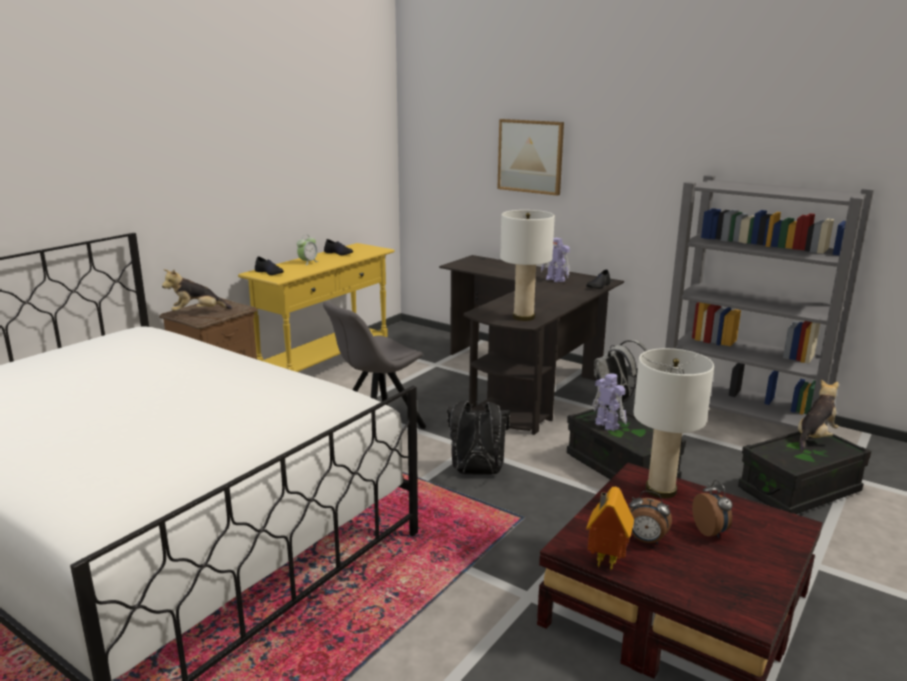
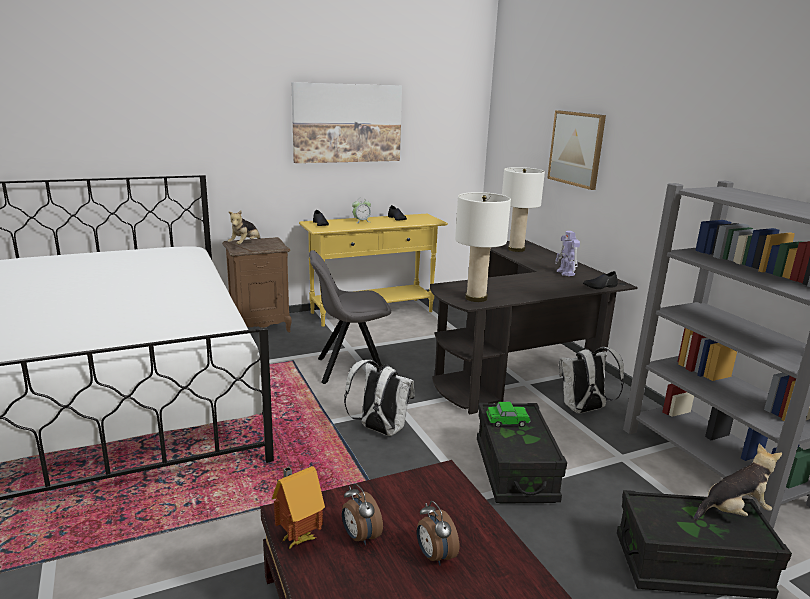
camera: 30 degrees right, 0 degrees up
plush toy [162,269,232,311] -> plush toy turned 75 degrees counterclockwise [228,211,261,245]
black backpack [447,401,510,475] -> white backpack [344,360,415,436]
toy robot [592,373,627,431] -> toy car [486,402,530,427]
white table lamp [633,348,714,498] -> white table lamp moved to [502,167,545,252]
alarm clock [692,480,733,538] -> alarm clock turned 135 degrees clockwise [417,501,459,566]
none -> picture [292,82,402,163]

